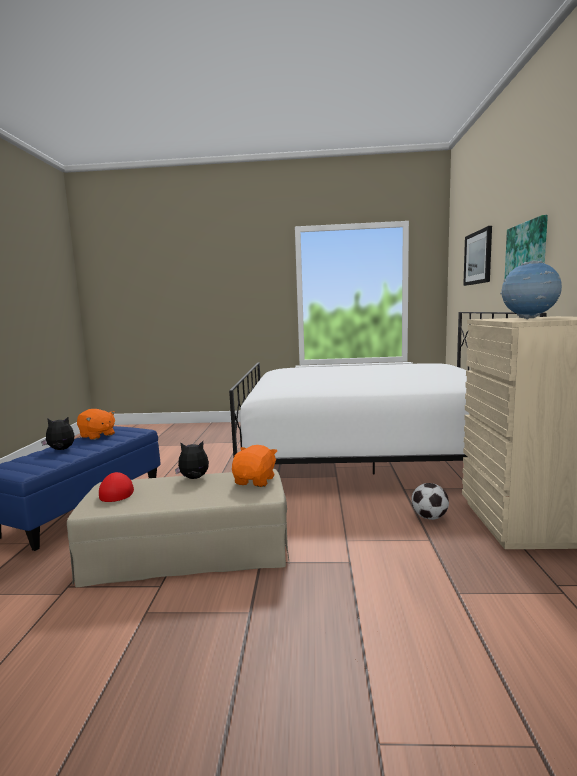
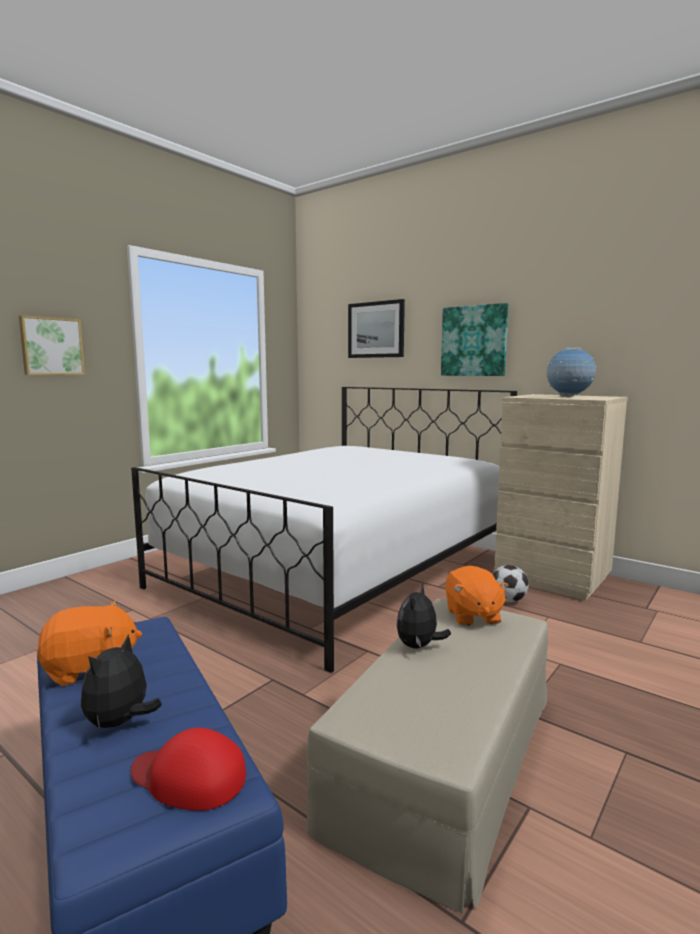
camera: 55 degrees left, 0 degrees up
red cap [99,472,134,502] -> red cap moved to [131,728,246,811]
orange plush toy [232,445,277,487] -> orange plush toy turned 150 degrees counterclockwise [445,566,509,626]
none -> picture [19,315,85,375]

